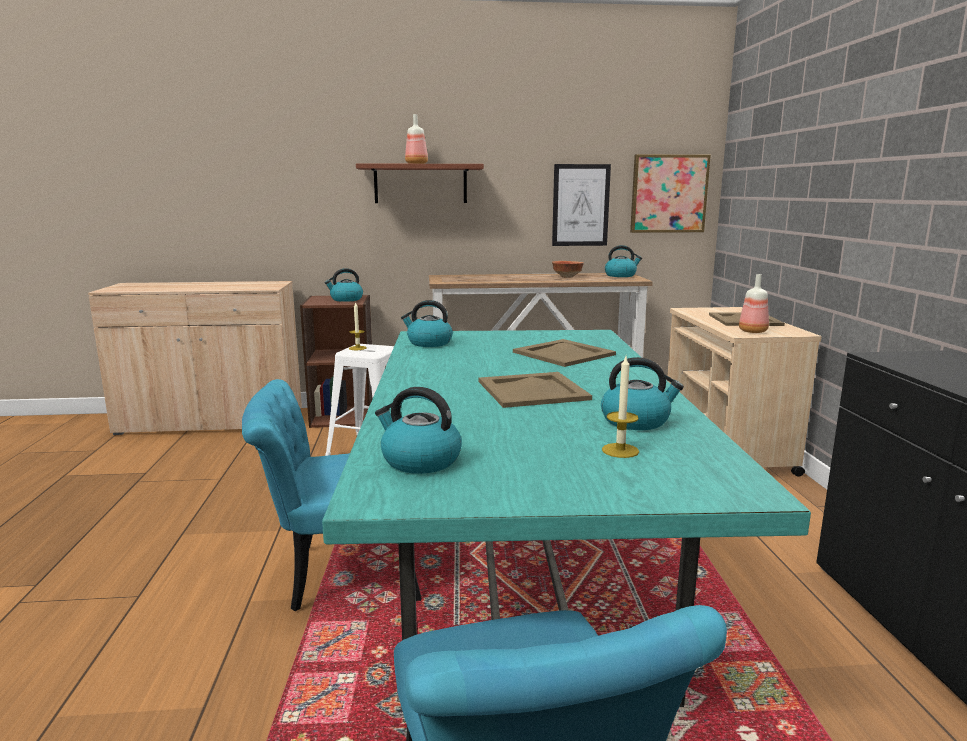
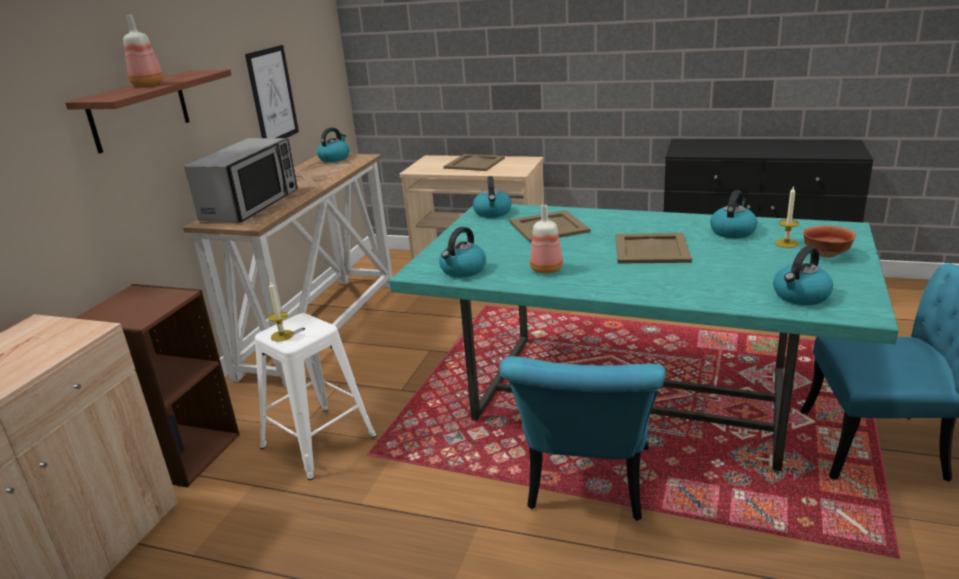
camera: 65 degrees left, 10 degrees up
kettle [325,268,363,302] -> kettle moved to [473,176,512,218]
bowl [552,261,584,278] -> bowl moved to [803,225,856,258]
picture [630,154,711,233] -> none
bottle [739,274,769,333] -> bottle moved to [530,205,563,274]
none -> microwave [184,138,298,223]

